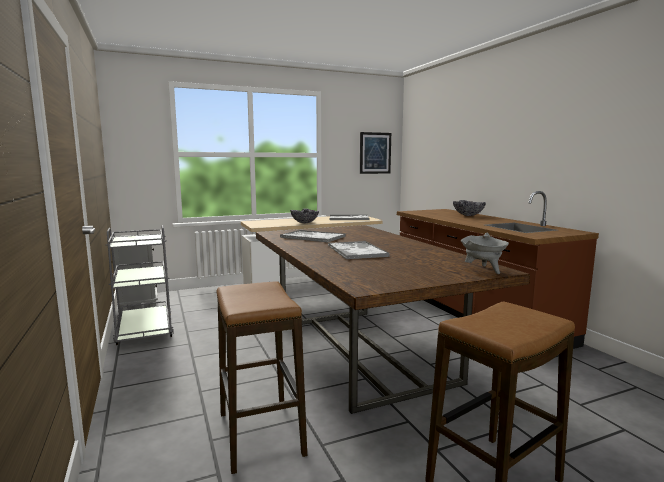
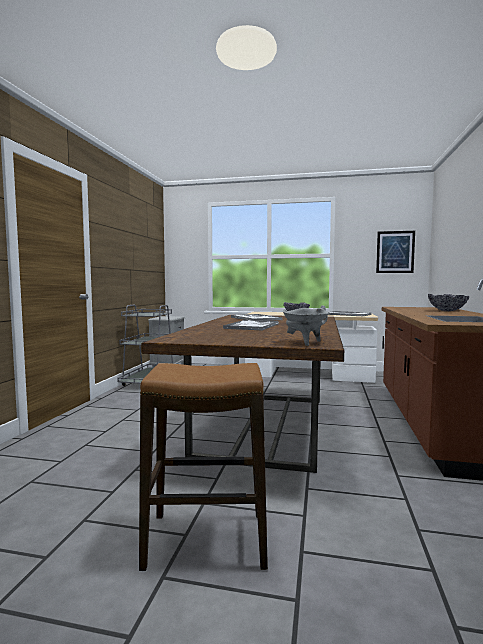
camera: 35 degrees right, 5 degrees down
stool [216,281,307,474] -> none

